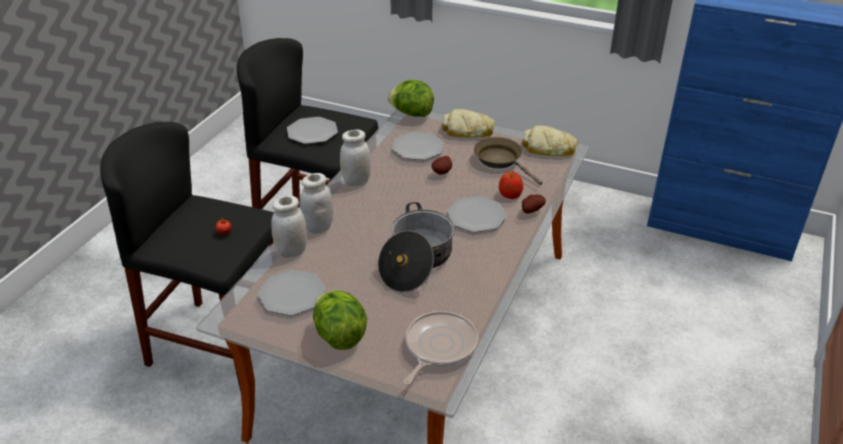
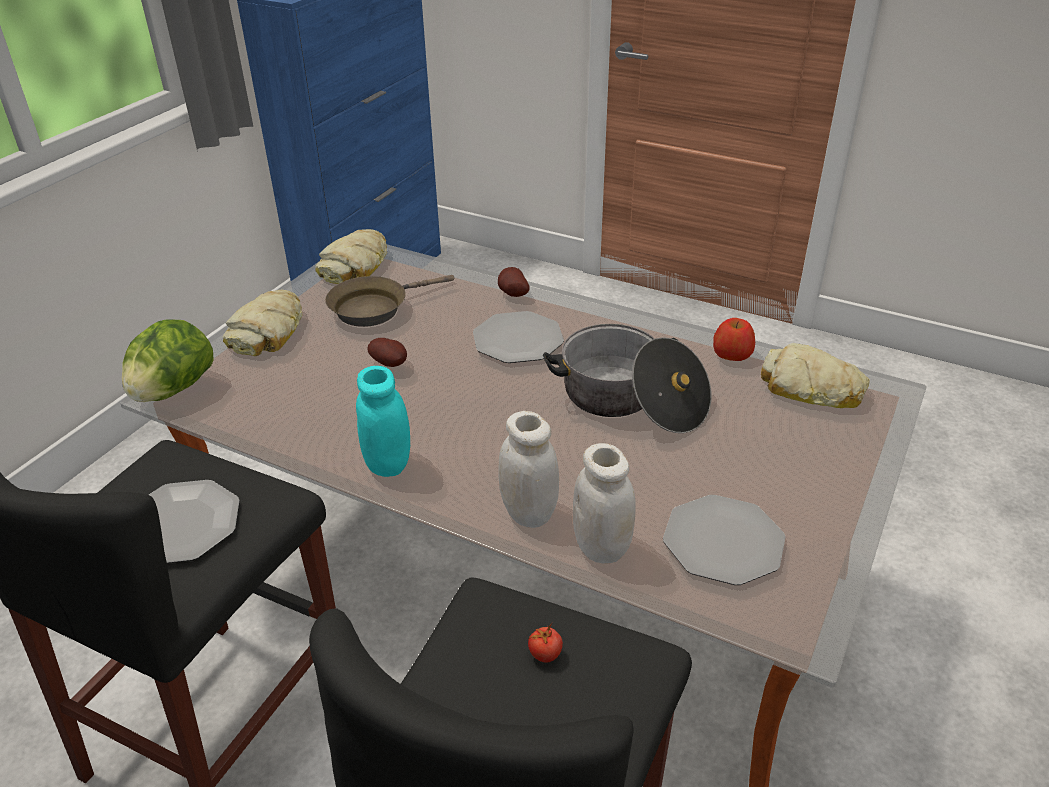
camera: 85 degrees left, 0 degrees up
lettuce [313,290,367,350] -> none
white jar [340,130,371,186] -> turquoise jar [356,366,410,477]
plate [392,132,444,160] -> none
frying pan [404,311,478,385] -> bread [761,343,870,408]
apple [499,172,523,199] -> apple moved to [713,318,755,361]

